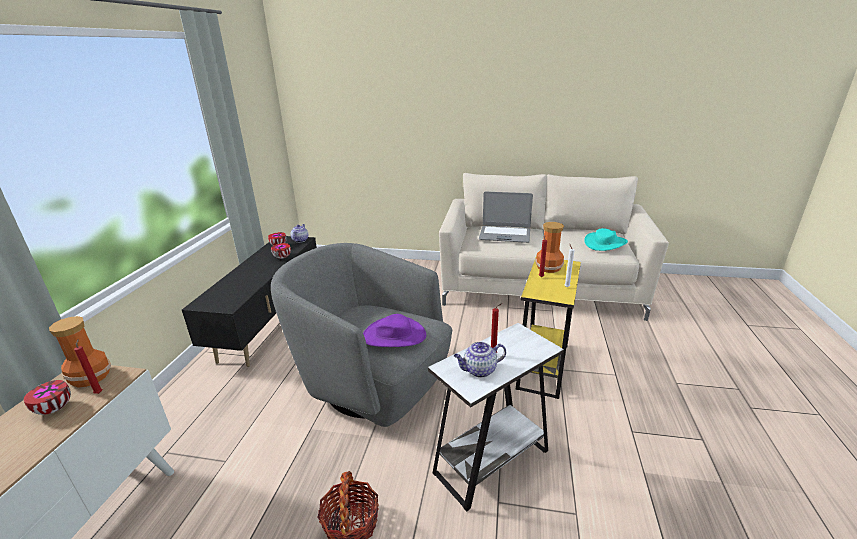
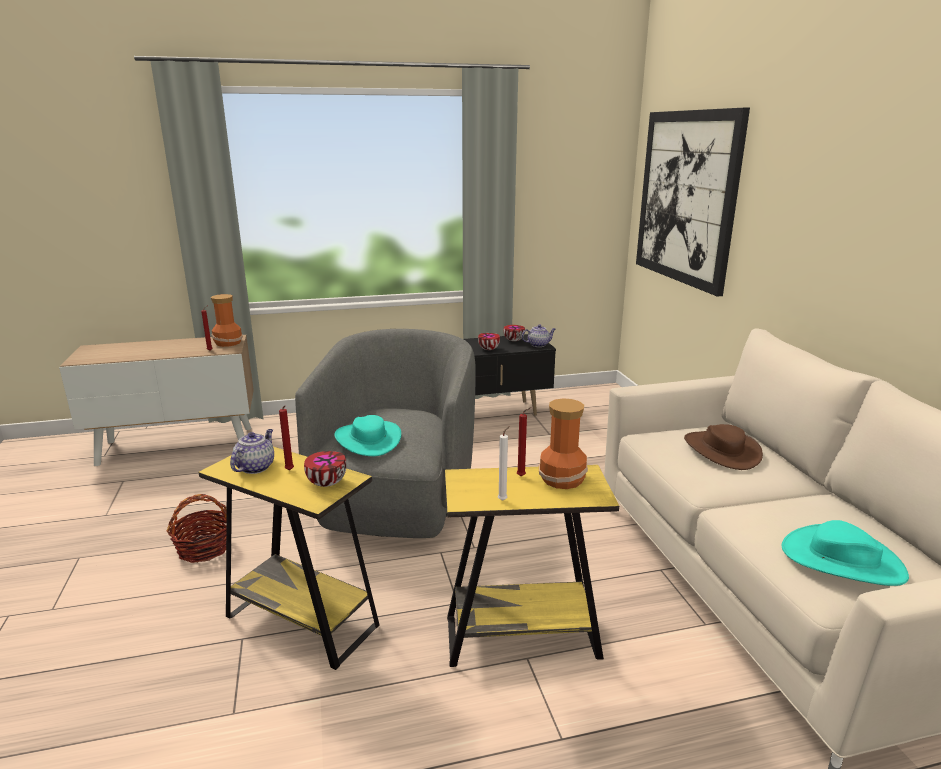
camera: 65 degrees right, 5 degrees down
bowl [24,380,71,415] -> bowl moved to [304,451,347,487]
purple hat [363,314,426,347] -> turquoise hat [334,415,401,456]
white side table [428,323,564,512] -> yellow side table [199,446,380,670]
teapot [454,342,506,378] -> teapot turned 60 degrees clockwise [230,429,274,474]
laptop [479,192,533,243] -> brown hat [684,424,763,470]
none -> picture [636,108,750,297]

